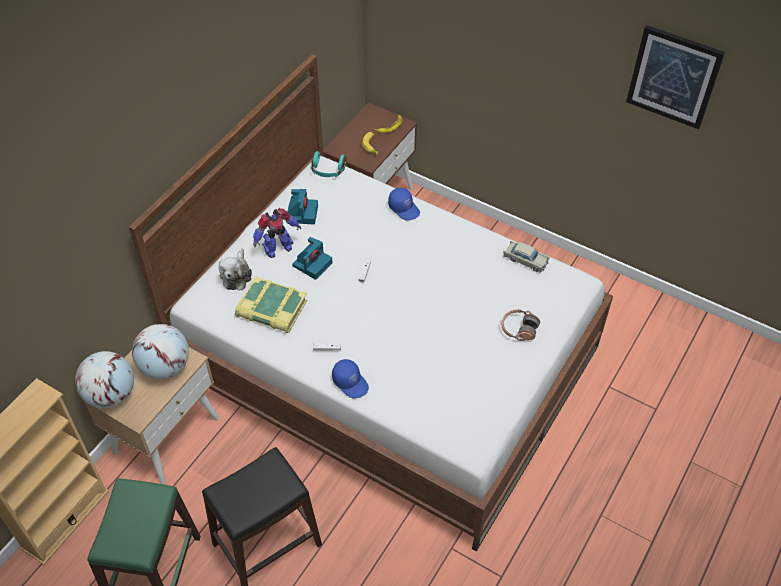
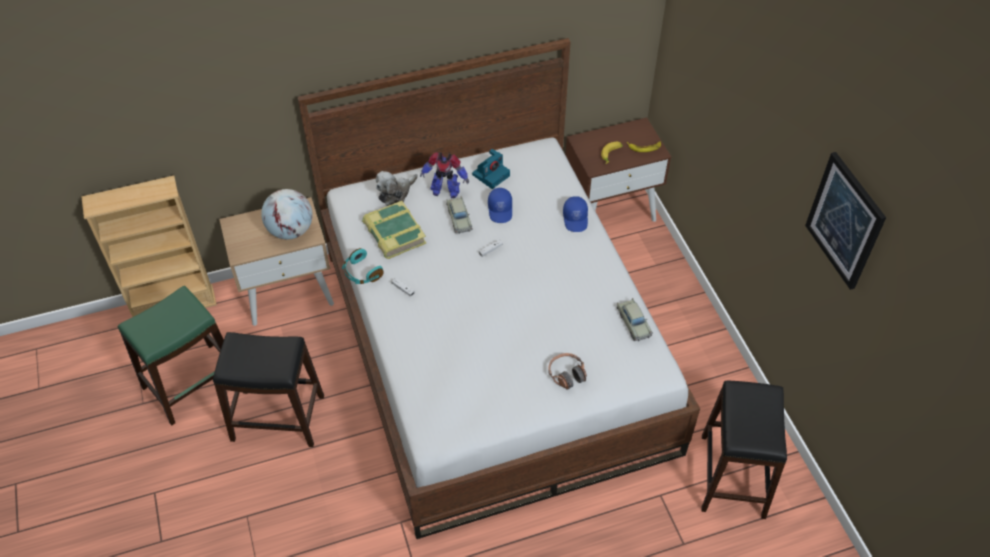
camera: 40 degrees right, 0 degrees up
globe [75,351,134,408] -> none
camera [292,237,332,280] -> beige toy car [446,196,473,234]
turquoise headphones [311,151,346,177] -> turquoise headphones moved to [342,248,384,284]
blue cap [332,359,369,399] -> blue cap moved to [488,188,512,223]
none -> black stool [701,381,787,519]

